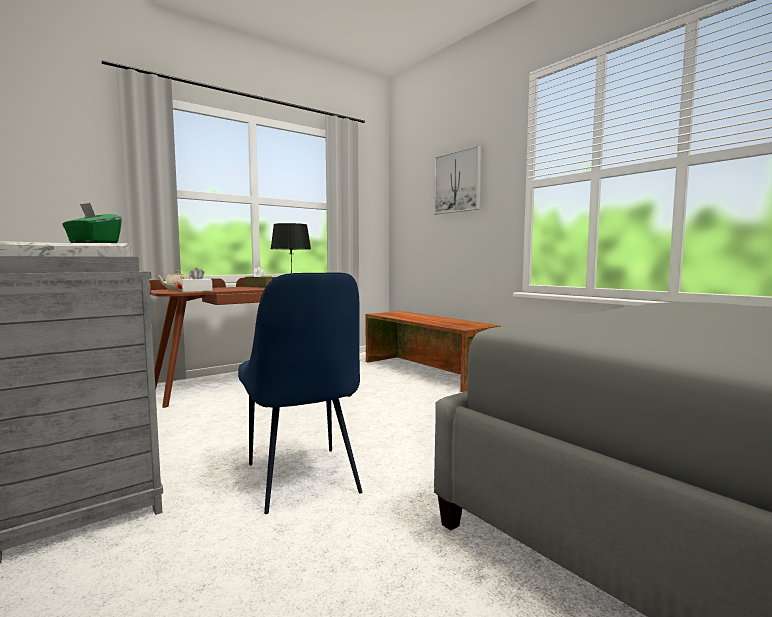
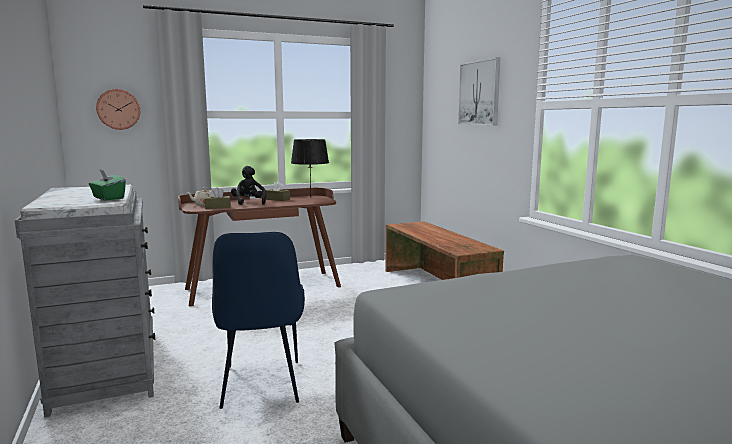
camera: 15 degrees right, 5 degrees up
white tissue box [182,268,212,292] -> brown tissue box [205,187,231,209]
none -> wall clock [96,89,140,130]
none -> black plush toy [231,166,266,205]

